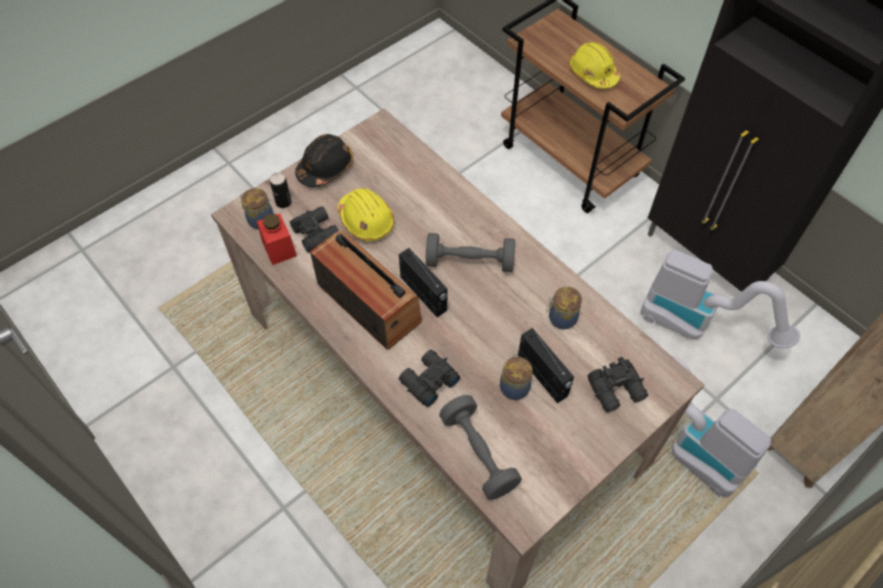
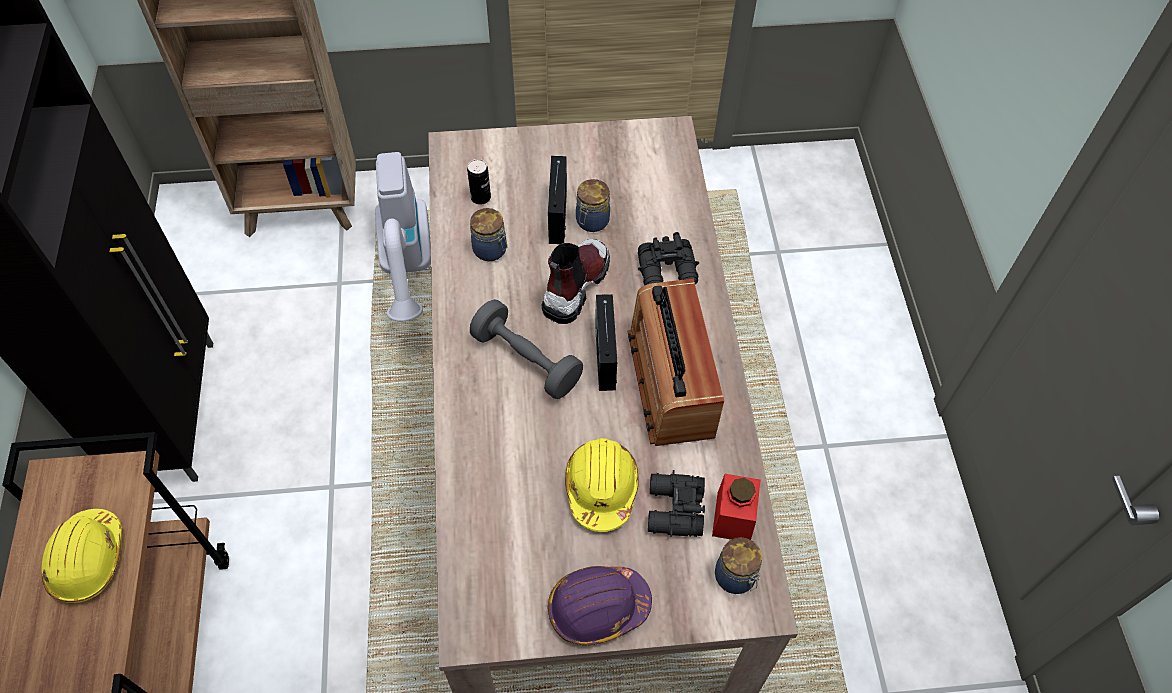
camera: 145 degrees left, 0 degrees up
can [270,173,292,208] -> can moved to [467,159,491,205]
black hard hat [295,134,353,187] -> purple hard hat [548,566,652,645]
grey dumbbell [439,395,522,500] -> none
black binoculars [587,357,648,412] -> none
vacuum cleaner [641,250,800,348] -> none
none -> boot [542,239,610,324]

